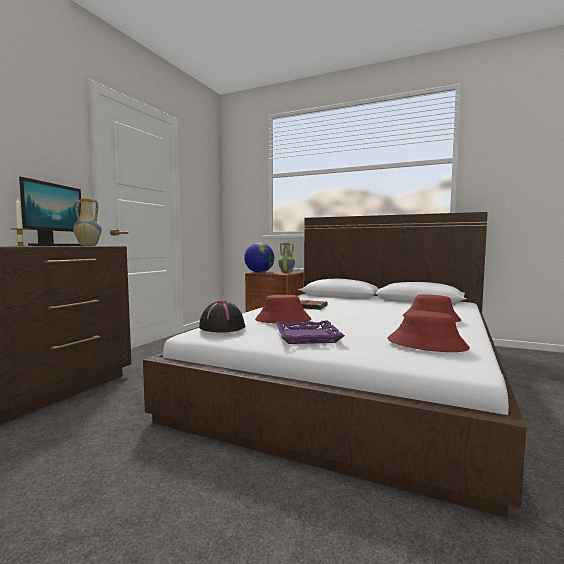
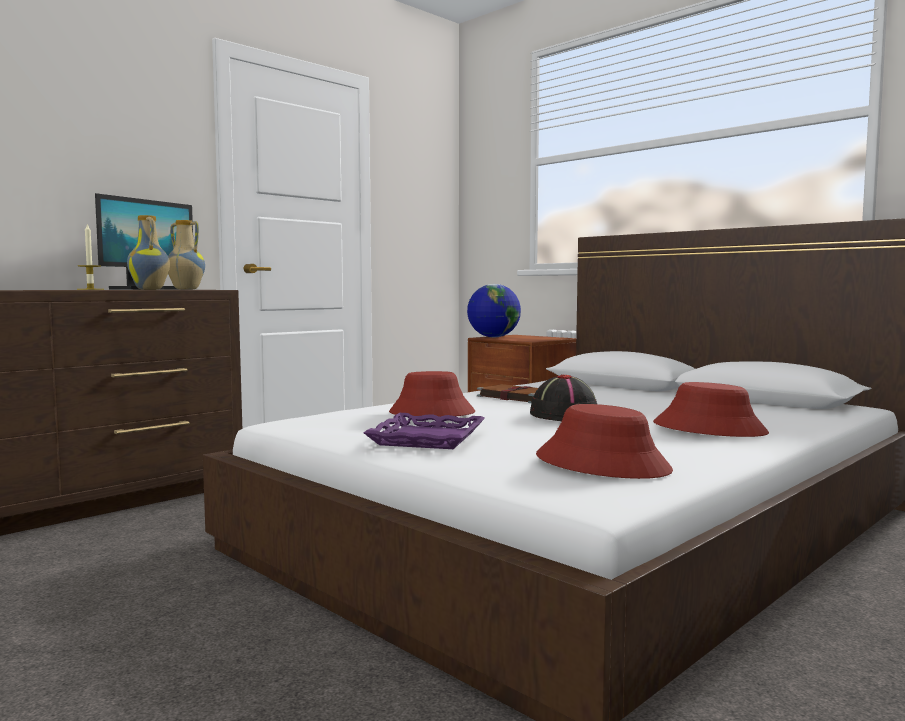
camera: 20 degrees right, 0 degrees up
black hat [199,300,245,333] -> black hat moved to [530,375,597,421]
vase [278,243,295,273] -> vase moved to [127,215,170,290]

